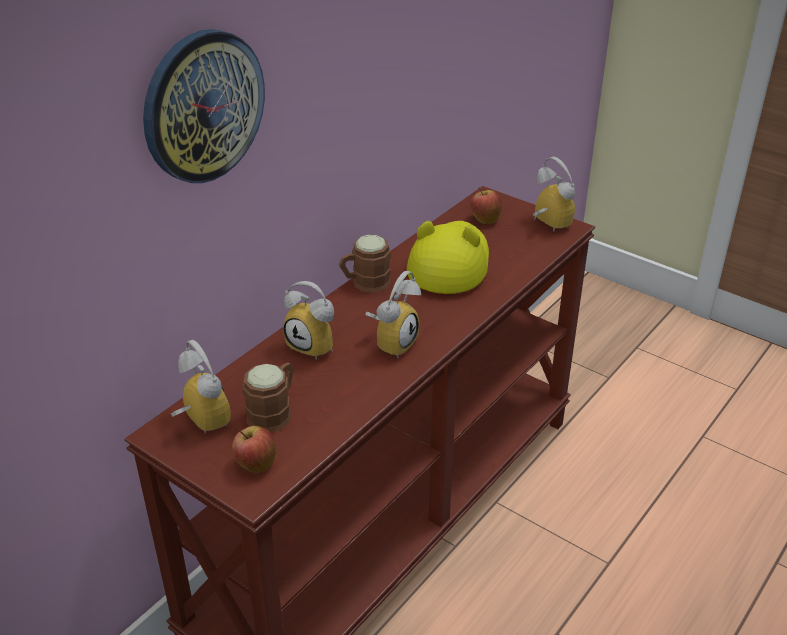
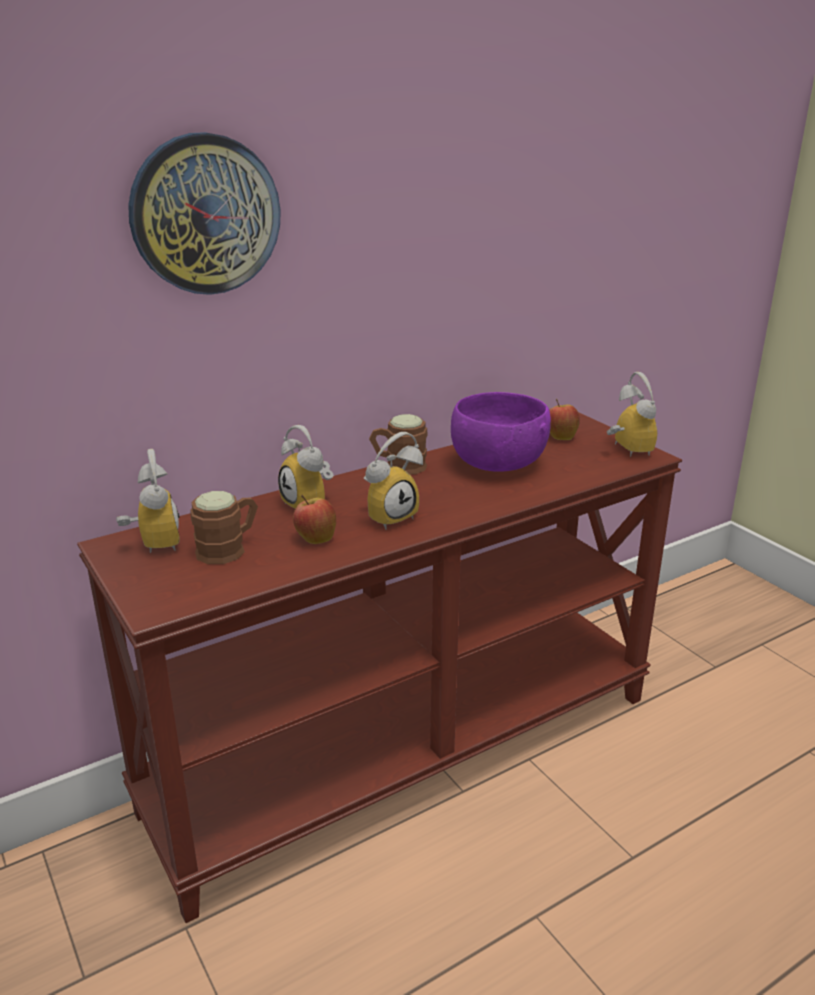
camera: 20 degrees right, 10 degrees down
apple [232,426,277,473] -> apple moved to [293,494,336,544]
yellow hat [407,221,489,294] -> purple bowl [451,392,551,472]

